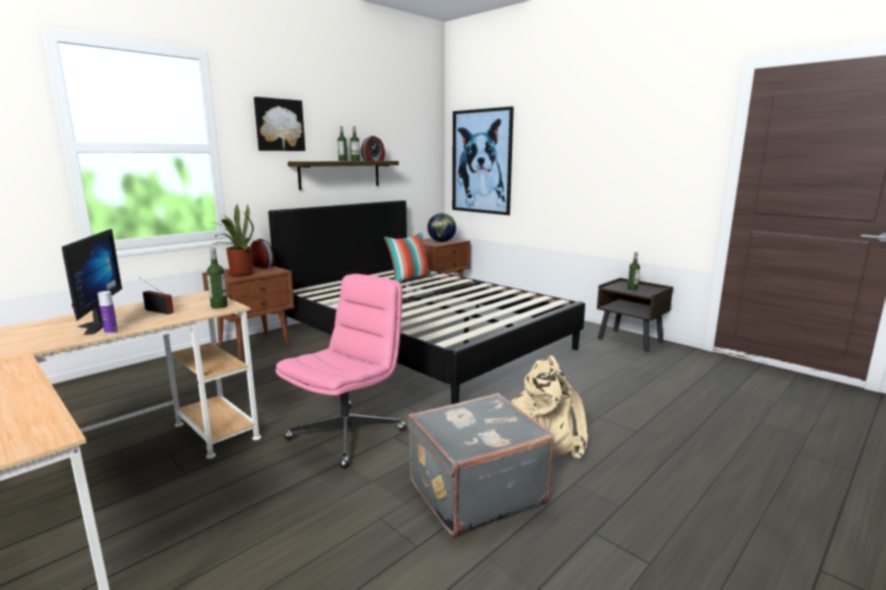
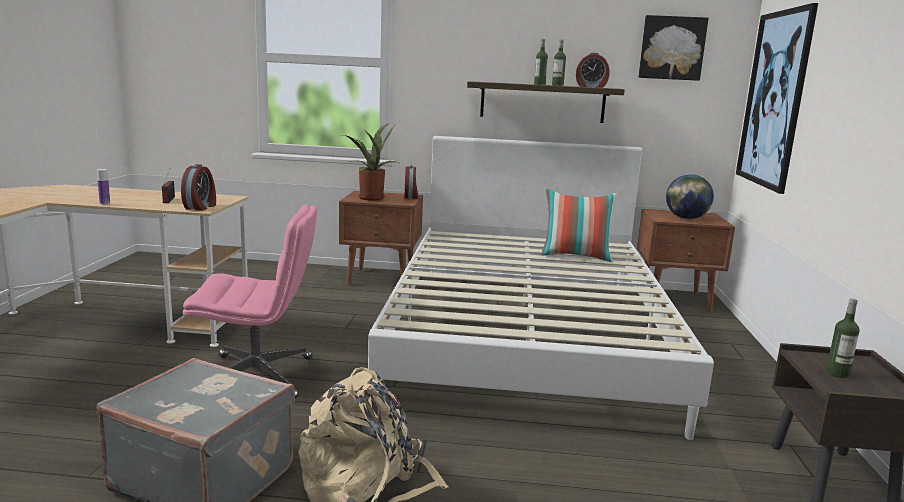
camera: 50 degrees right, 0 degrees up
monitor [62,229,122,335] -> none
bottle [207,248,228,309] -> alarm clock [181,164,216,211]
picture [254,97,305,151] -> picture moved to [638,15,709,81]
black bed [268,200,585,405] -> white bed [368,136,714,440]

